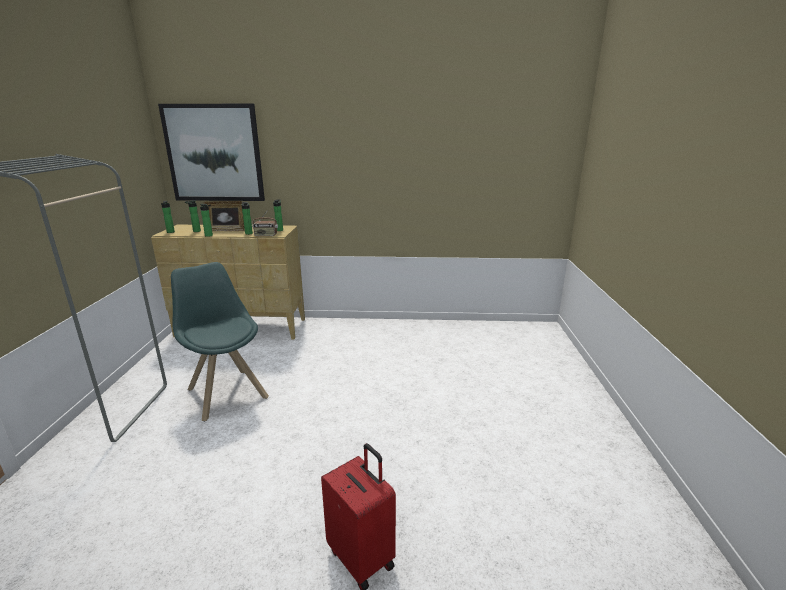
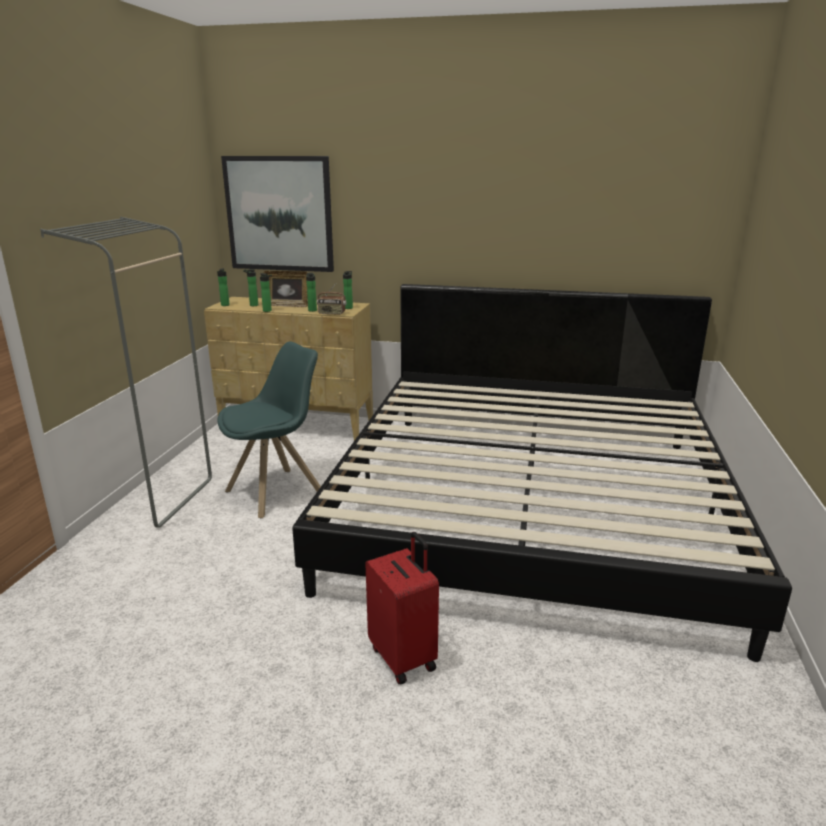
camera: 10 degrees right, 0 degrees up
turquoise chair [171,262,269,421] -> turquoise chair turned 75 degrees clockwise [217,341,321,518]
none -> bed [292,284,792,662]

